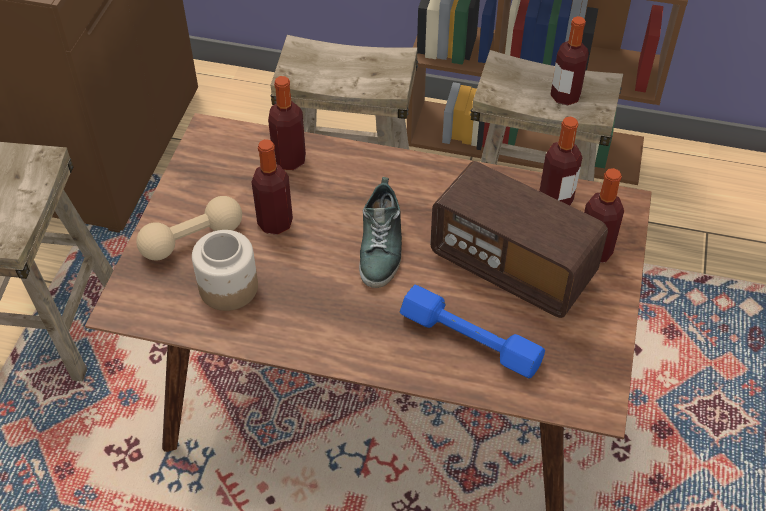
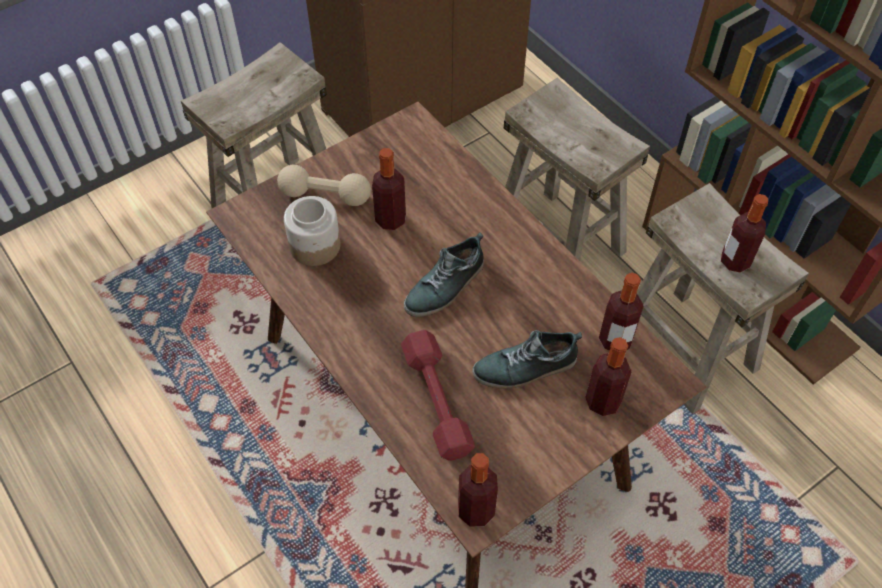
camera: 40 degrees right, 5 degrees up
bottle [268,76,306,170] -> bottle moved to [458,453,498,527]
blue dumbbell [400,285,545,379] -> red dumbbell [401,330,475,461]
radio [430,161,608,318] -> shoe [472,330,582,389]

